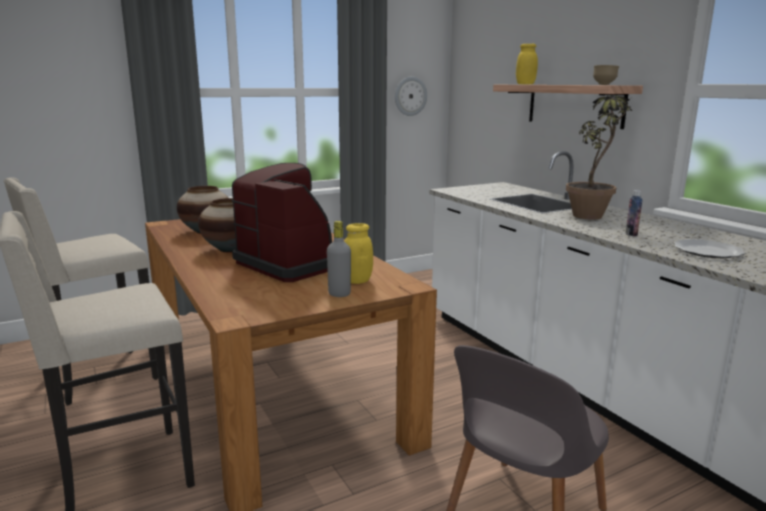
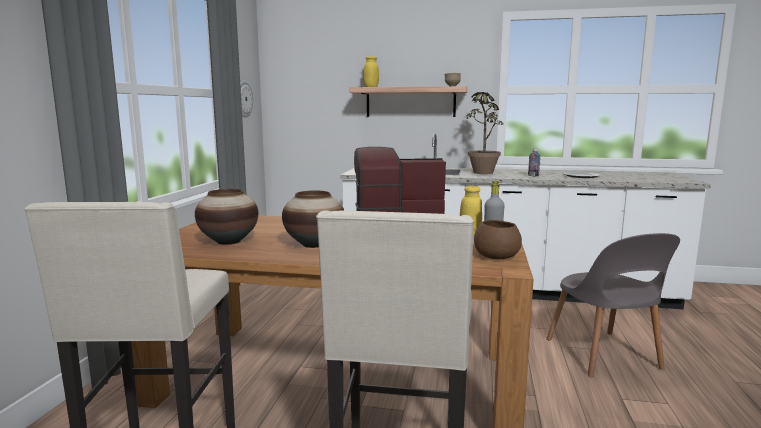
camera: 50 degrees left, 5 degrees down
none -> brown bowl [474,220,522,260]

